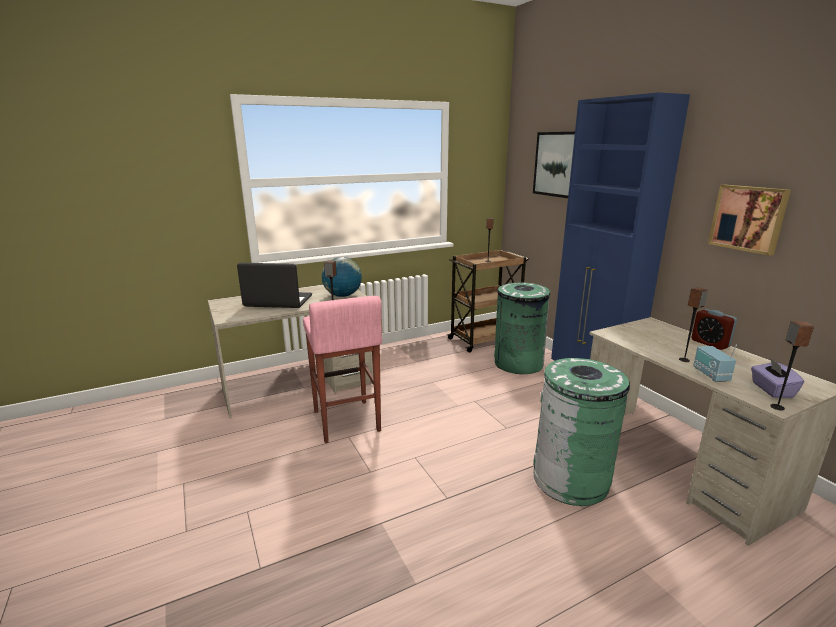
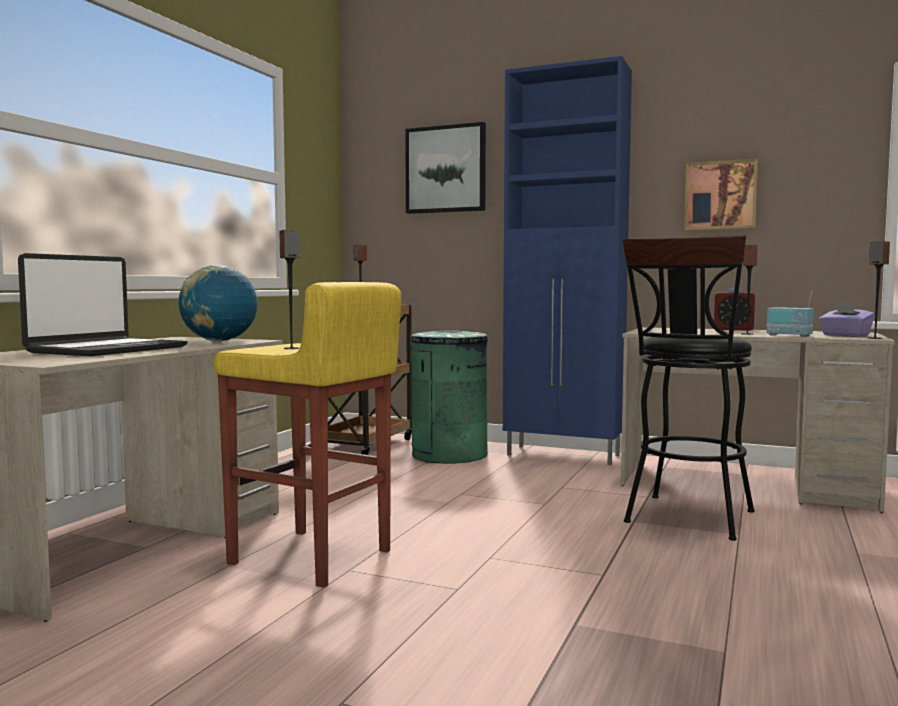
camera: 40 degrees left, 15 degrees down
laptop [237,263,312,308] -> laptop turned 150 degrees clockwise [18,253,188,356]
pink stool [303,296,382,443] -> yellow stool [213,282,401,588]
green trash can [533,358,630,506] -> black stool [623,235,754,541]

